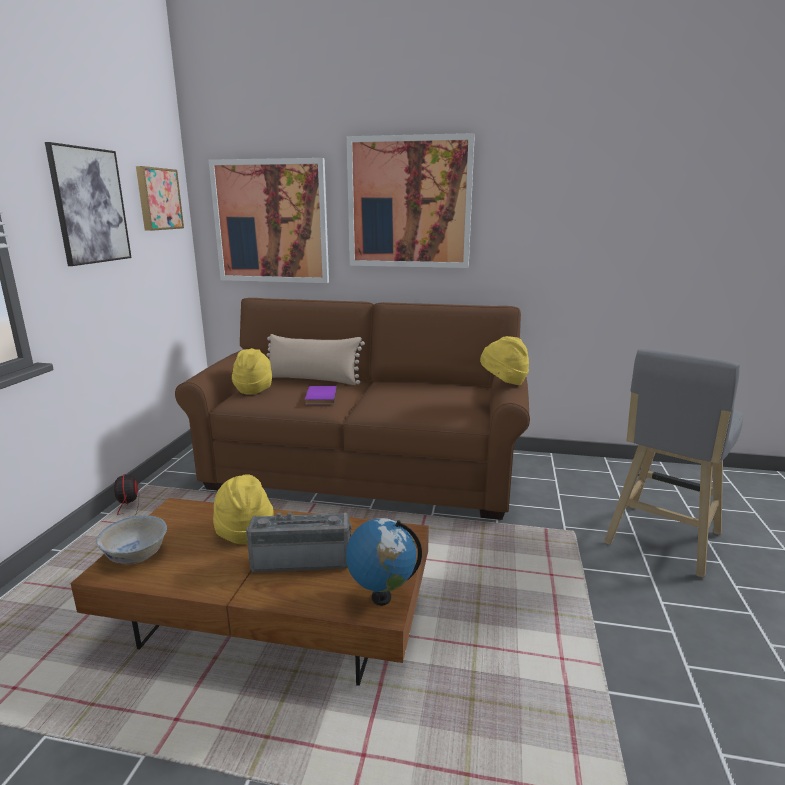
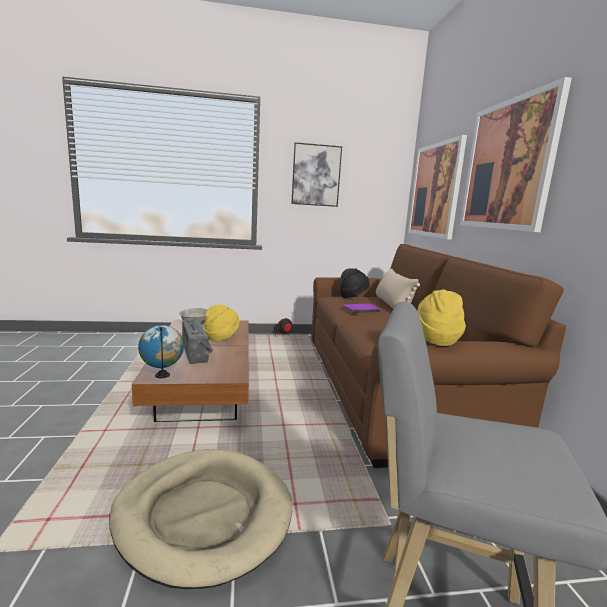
camera: 70 degrees right, 5 degrees down
picture [136,166,184,231] -> none
yellow hat [232,348,272,395] -> black hat [339,268,369,298]
none -> beige dog bed [109,449,293,589]

